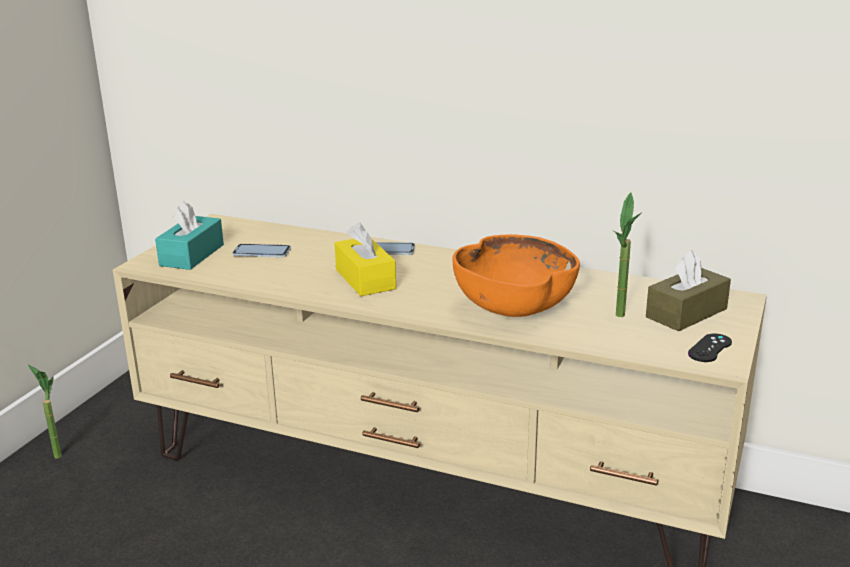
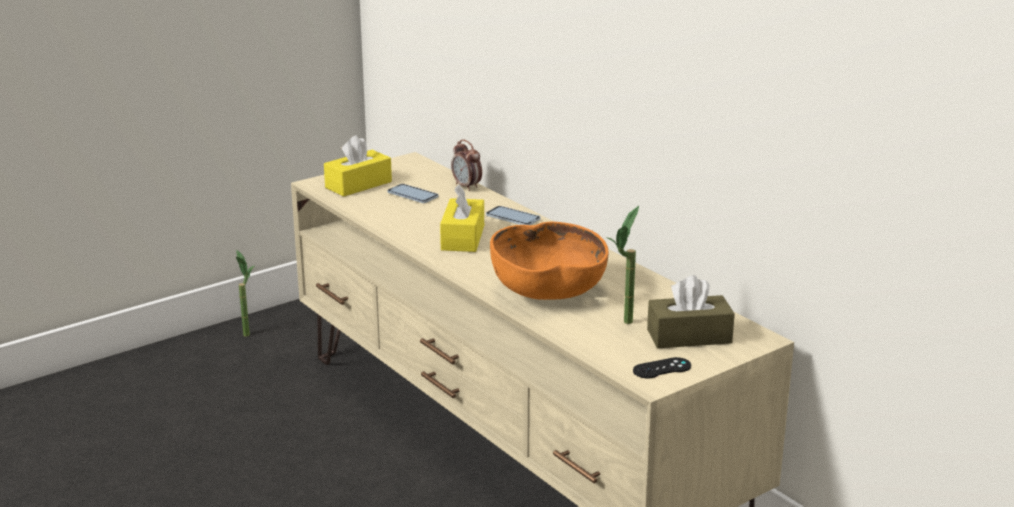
camera: 30 degrees right, 0 degrees up
turquoise tissue box [155,201,224,270] -> yellow tissue box [324,135,392,197]
none -> alarm clock [451,139,482,191]

